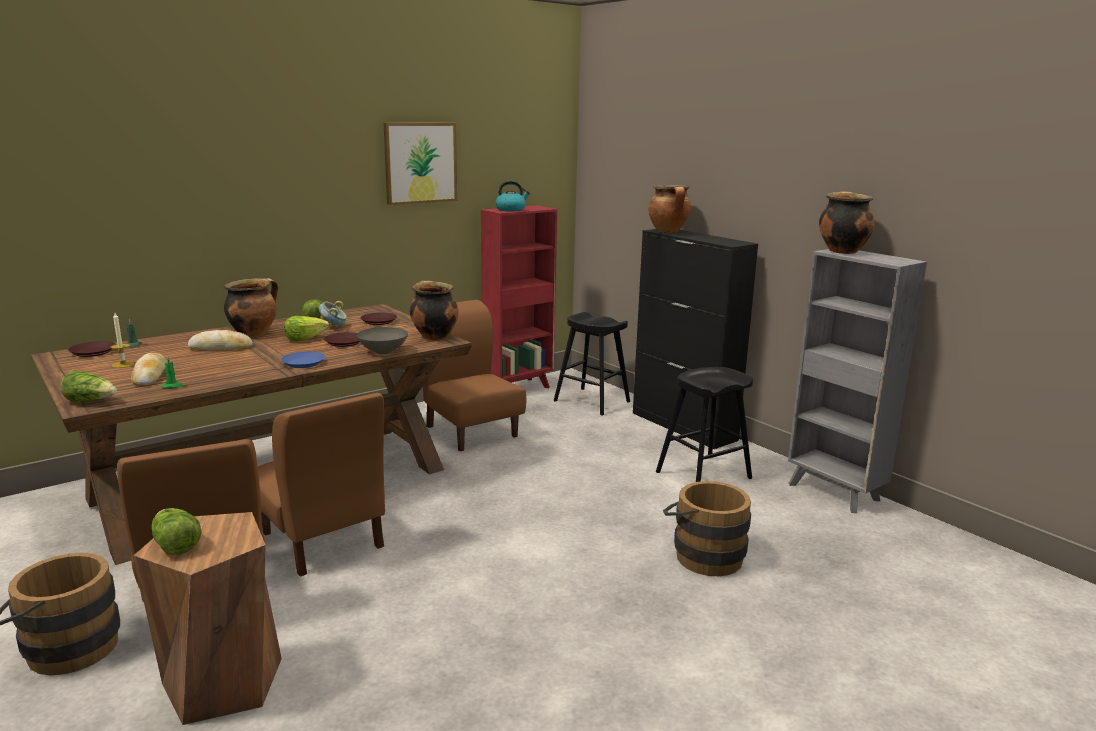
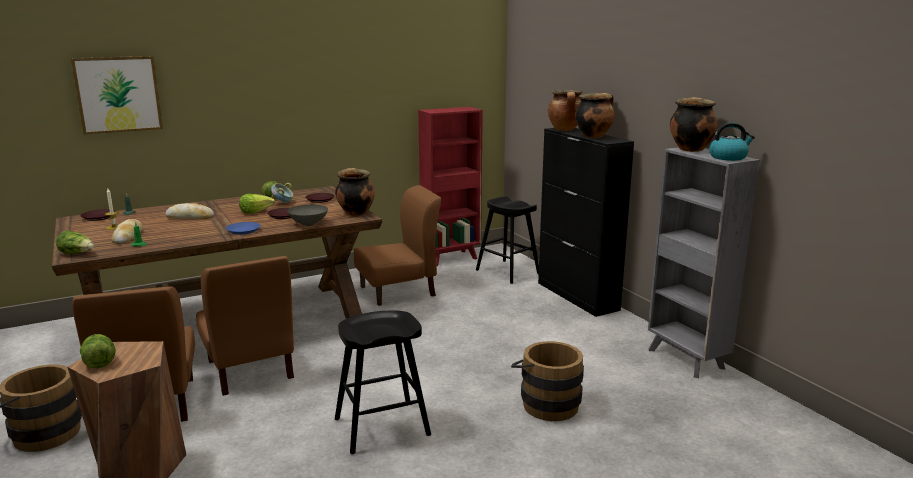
camera: 10 degrees right, 0 degrees up
cooking pot [224,278,278,337] -> cooking pot moved to [575,93,615,138]
picture [384,123,457,205] -> picture moved to [71,56,163,134]
brown chair [423,300,527,451] -> brown chair turned 90 degrees clockwise [354,185,441,306]
kettle [496,181,530,211] -> kettle moved to [709,122,755,161]
black stool [656,367,753,482] -> black stool moved to [335,311,431,454]

